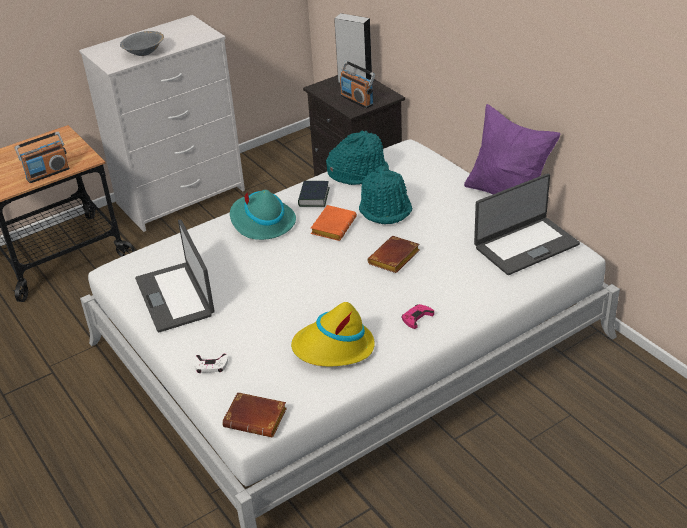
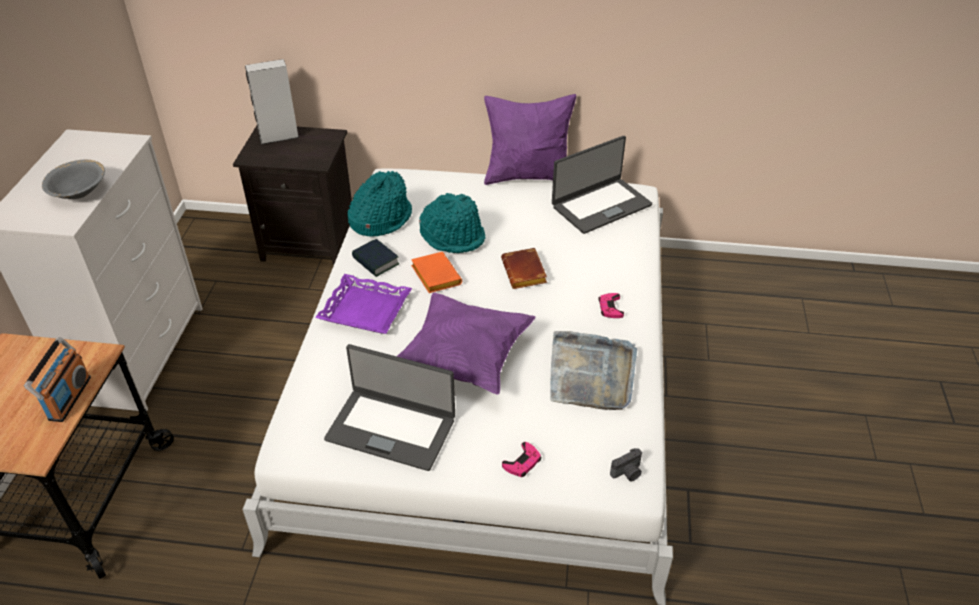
camera: 50 degrees left, 5 degrees up
white game controller [194,354,228,373] -> pink game controller [502,442,541,477]
brown book [222,392,287,437] -> camera [610,448,642,482]
turquoise hat [230,190,296,240] -> purple tray [315,274,412,334]
yellow hat [291,302,375,366] -> grey tray [550,331,637,410]
radio [340,61,375,108] -> none
laptop [474,174,580,275] -> laptop turned 45 degrees clockwise [552,136,652,234]
none -> purple pillow [397,292,535,395]

